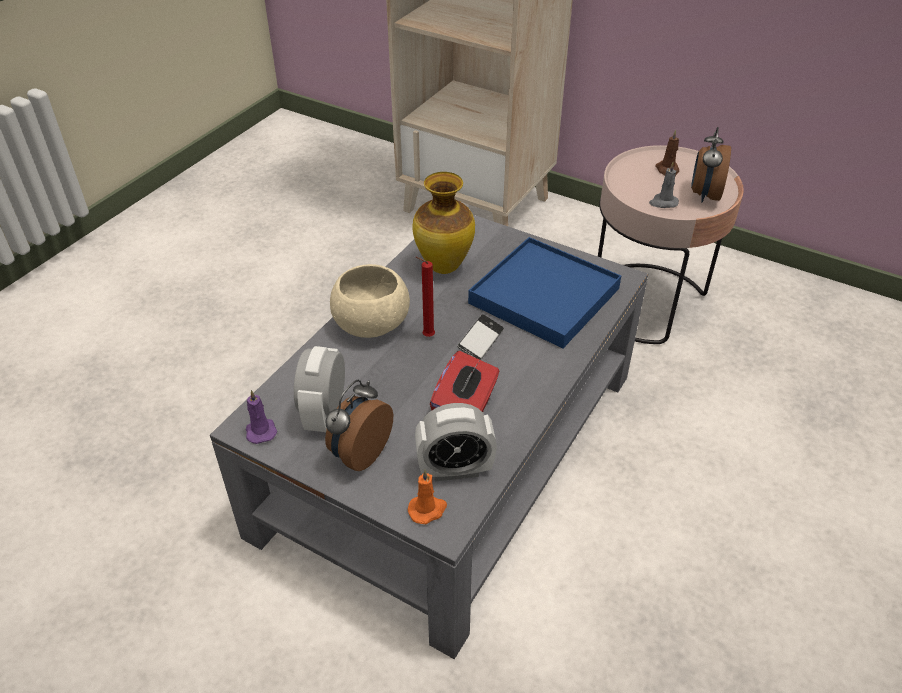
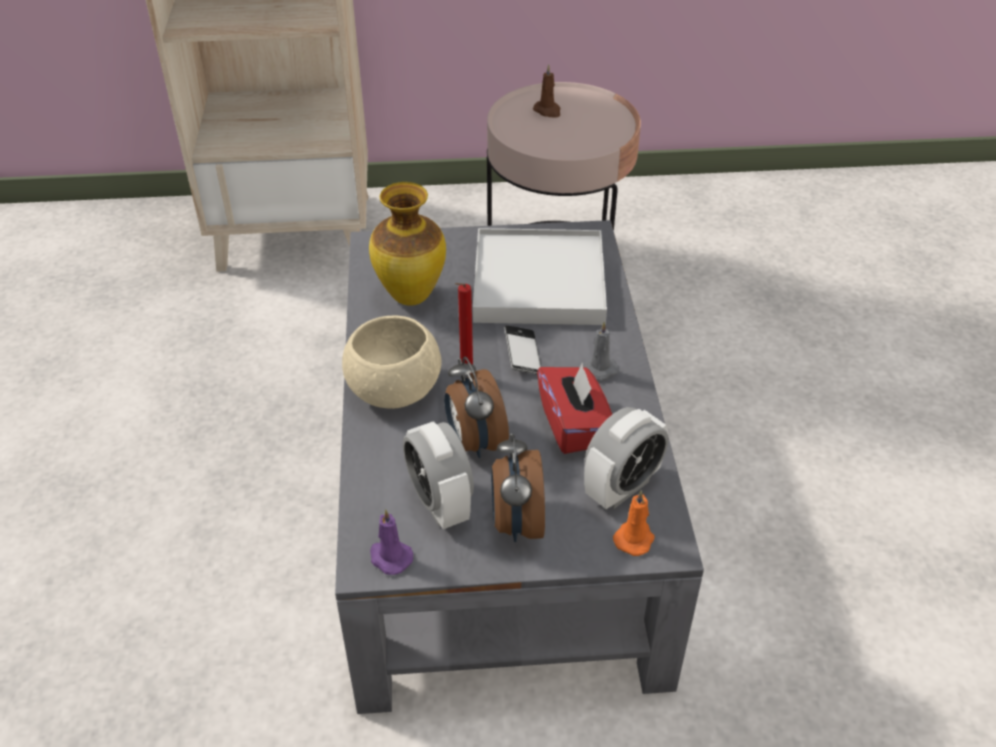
camera: 35 degrees left, 0 degrees up
blue tray [468,237,621,348] -> white tray [473,228,607,325]
grey candle [649,162,679,208] -> grey candle moved to [583,322,619,382]
alarm clock [691,127,731,202] -> alarm clock moved to [444,356,509,458]

